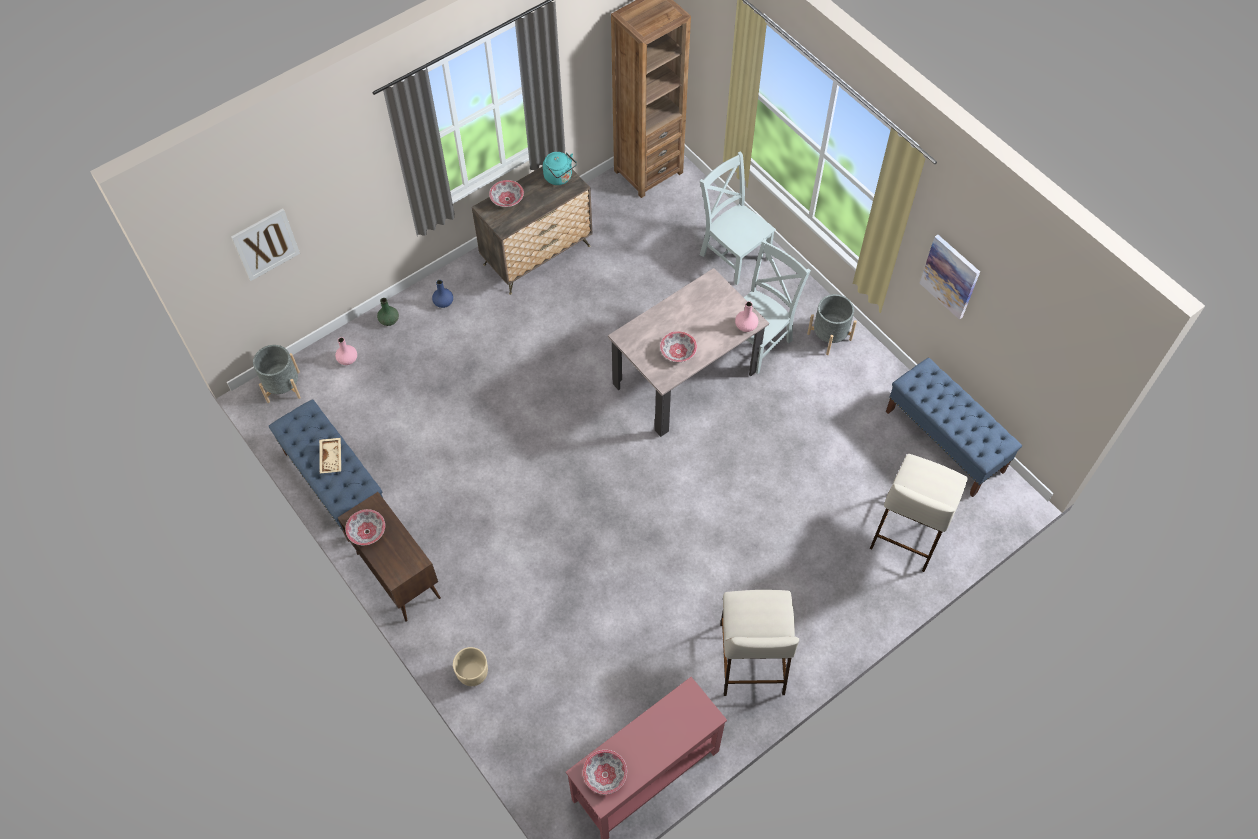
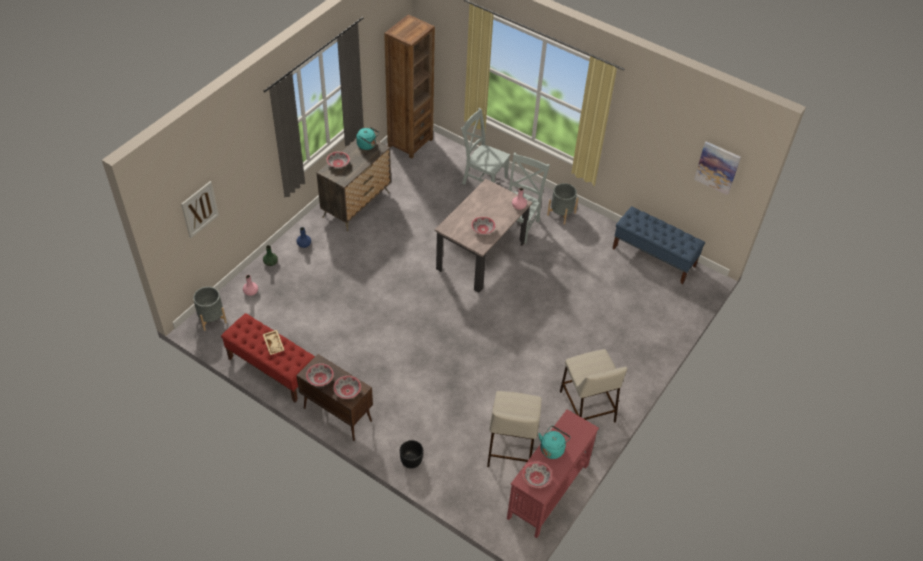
camera: 20 degrees left, 10 degrees down
blue bench [269,399,383,542] -> red bench [221,313,315,403]
beige planter [453,647,488,686] -> black planter [400,440,423,469]
beige stool [870,454,968,572] -> beige stool moved to [487,391,542,467]
picture [920,235,980,320] -> picture moved to [694,141,741,195]
none -> bowl [333,376,361,399]
none -> turquoise kettle [538,425,571,459]

